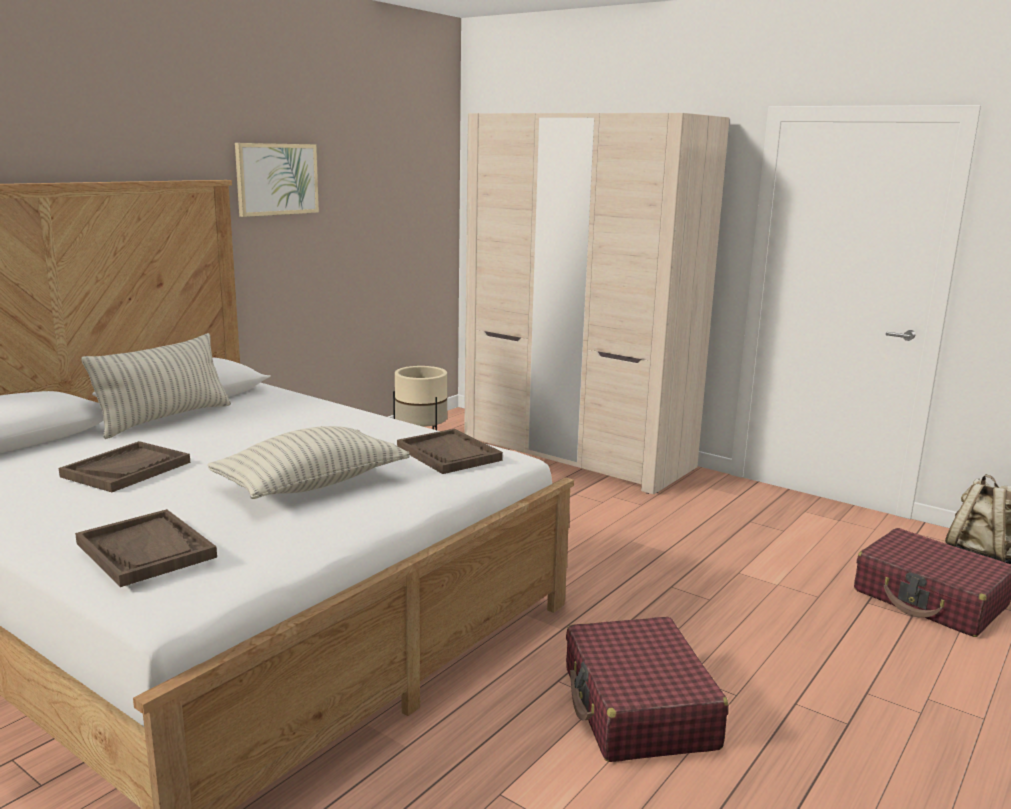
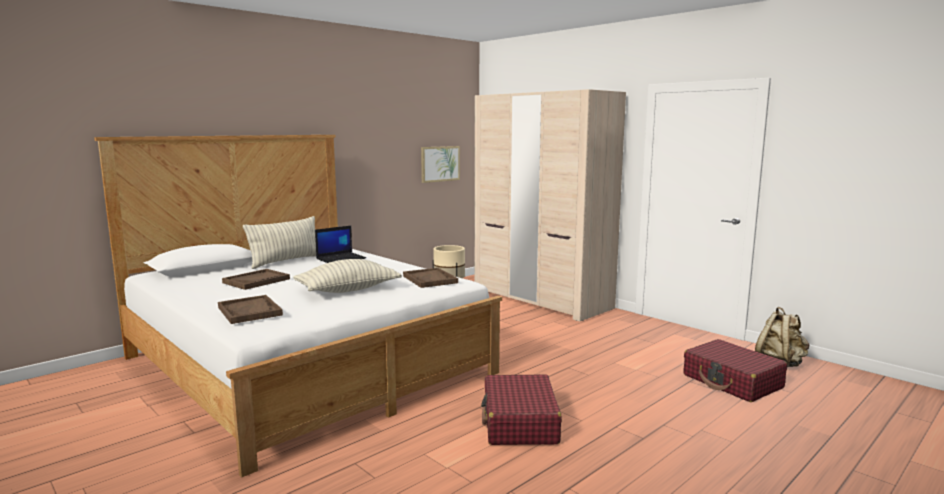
camera: 10 degrees right, 5 degrees down
picture [235,143,319,217] -> picture moved to [421,146,460,183]
none -> laptop [315,226,366,263]

